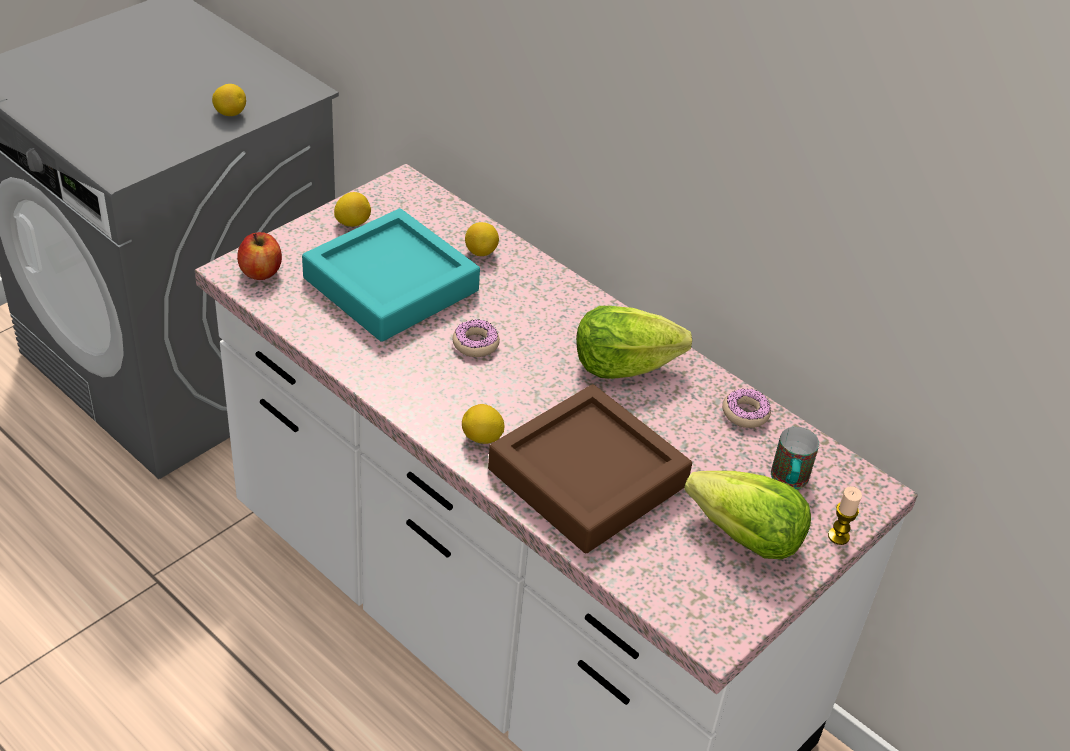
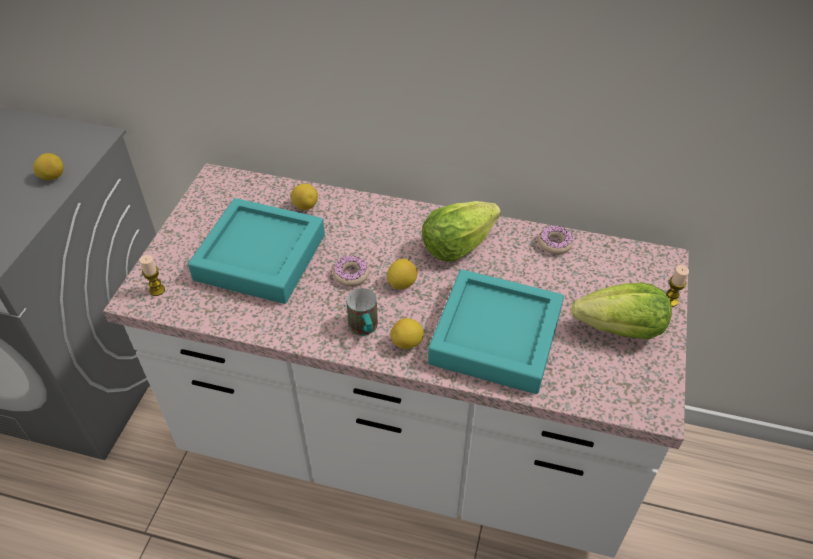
camera: 25 degrees left, 5 degrees up
apple [237,232,282,280] -> candle [139,255,165,296]
lemon [334,192,371,227] -> lemon moved to [387,259,417,289]
brown tray [488,384,692,553] -> turquoise tray [428,269,564,394]
mug [771,427,819,489] -> mug moved to [346,288,378,336]

